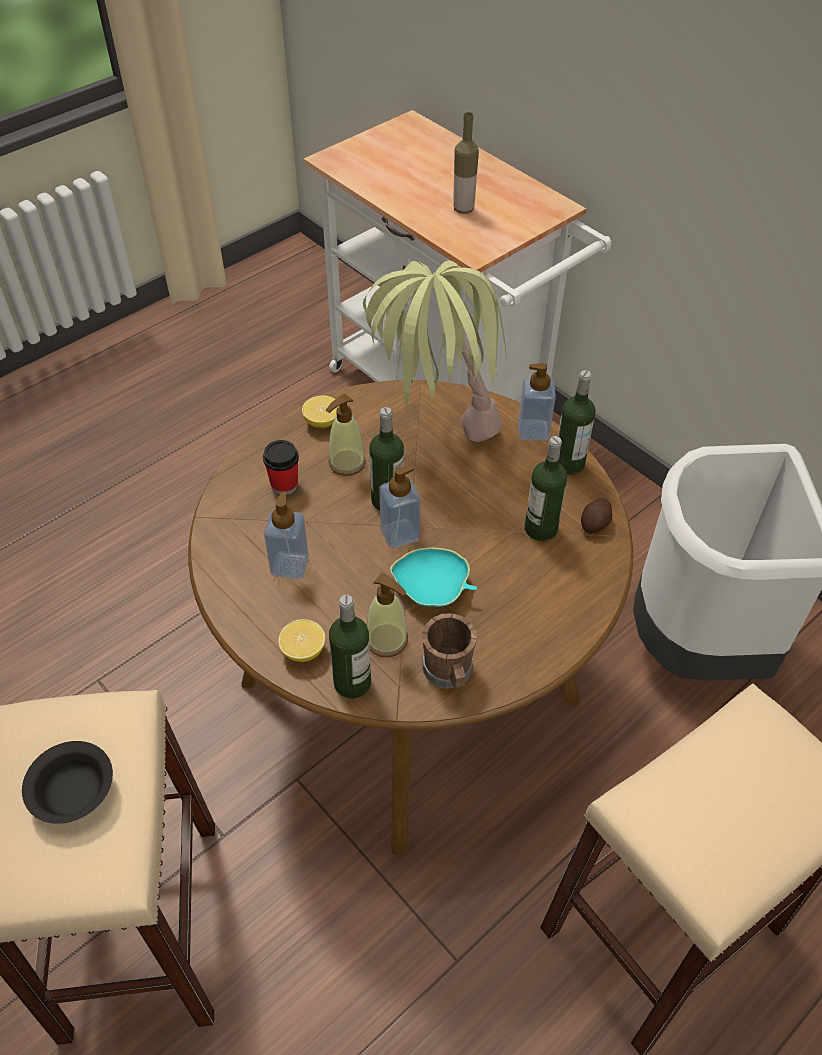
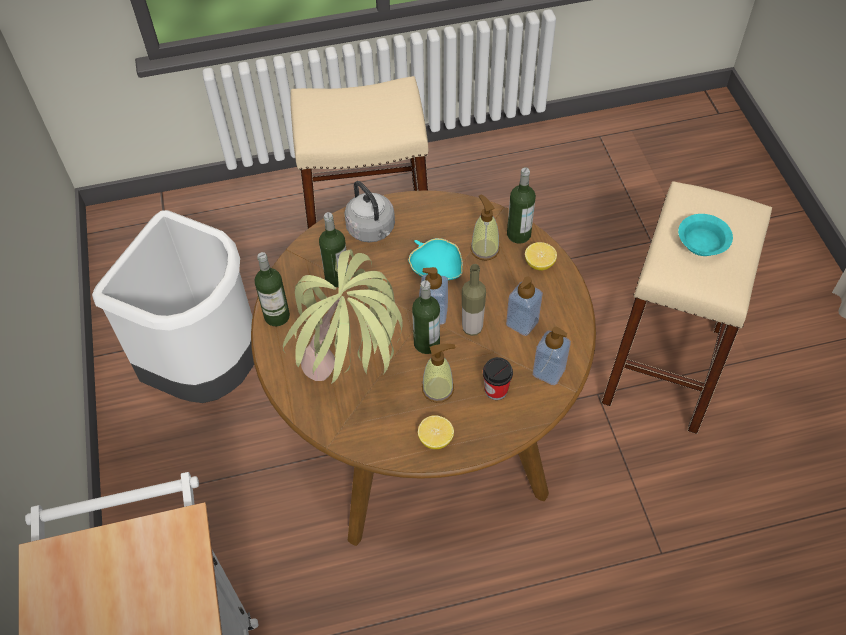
camera: 150 degrees left, 5 degrees up
black bowl [22,741,113,824] -> turquoise bowl [678,214,733,256]
brown mug [422,613,477,689] -> none
bottle [453,112,479,214] -> bottle moved to [462,264,486,336]
soap dispenser [518,363,556,441] -> soap dispenser moved to [533,327,571,385]
potato [581,498,612,534] -> none
none -> grey kettle [344,181,395,242]

